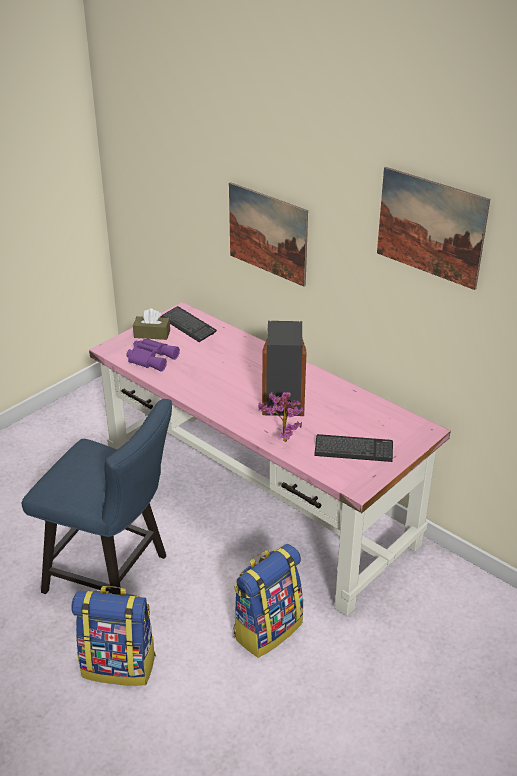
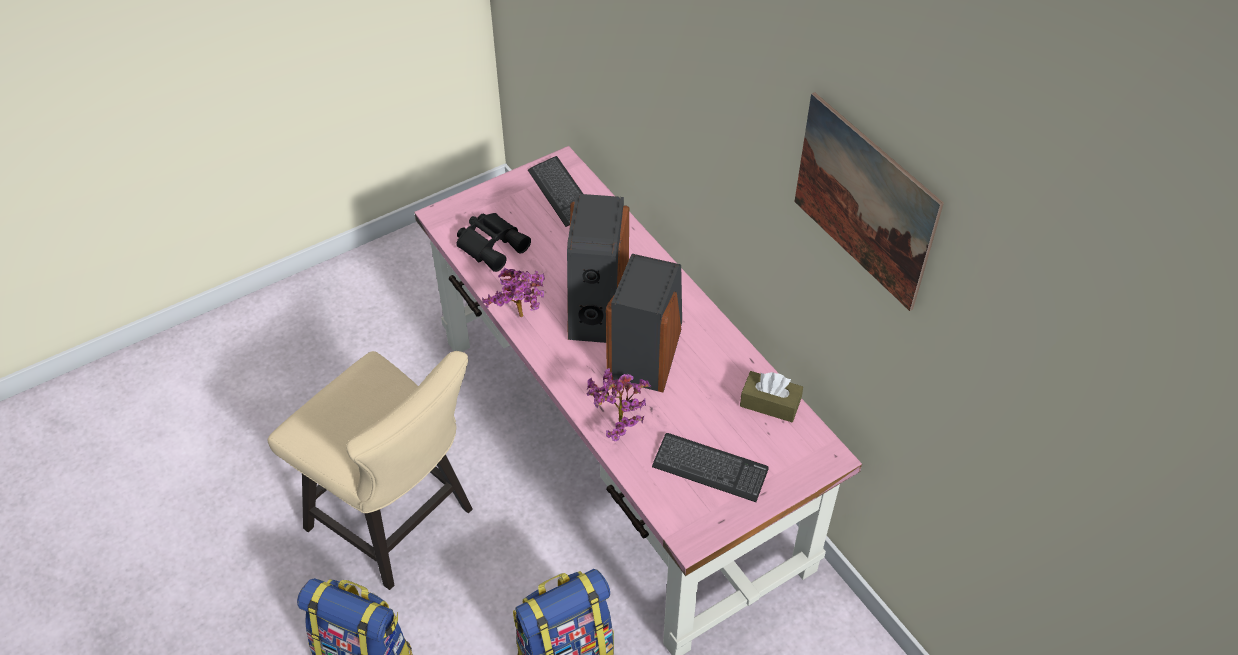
camera: 15 degrees right, 15 degrees up
blue chair [22,399,172,595] -> beige chair [268,351,473,590]
purple binoculars [126,339,180,372] -> black binoculars [456,213,531,272]
brown tissue box [133,308,170,340] -> brown tissue box moved to [740,371,803,422]
picture [229,182,308,287] -> none
none -> potted plant [482,268,545,317]
none -> speaker [567,194,629,343]

